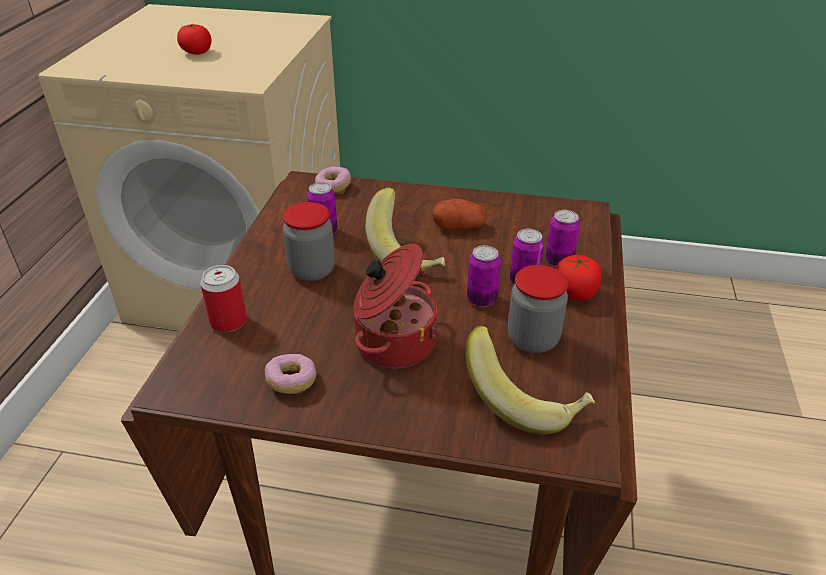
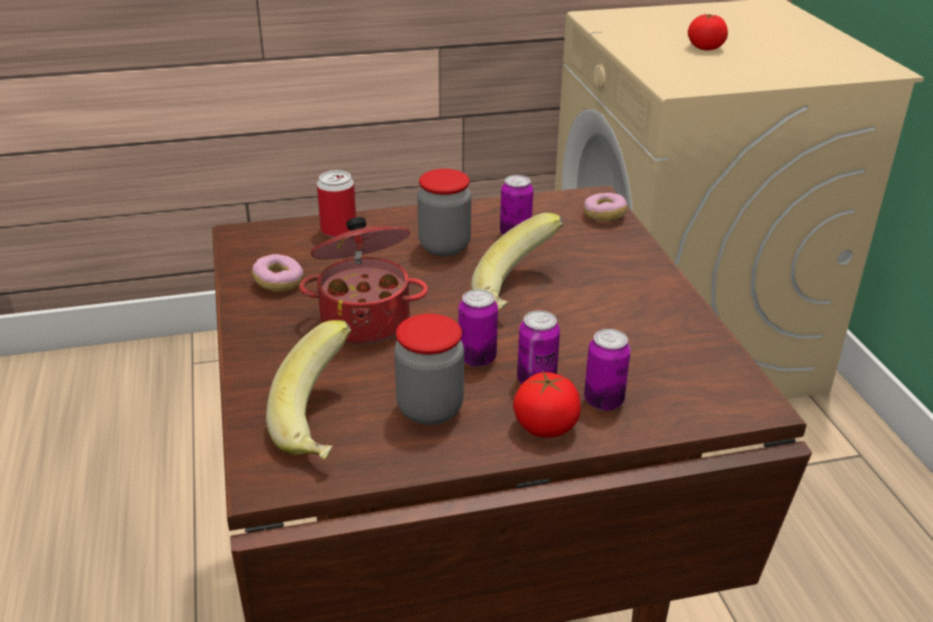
camera: 65 degrees right, 5 degrees down
potato [433,199,487,230] -> none

